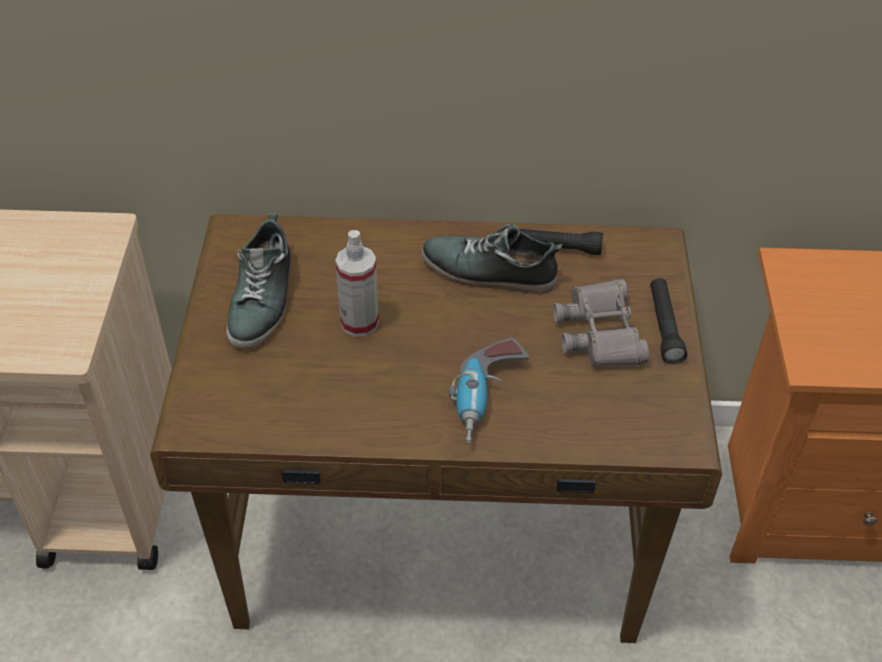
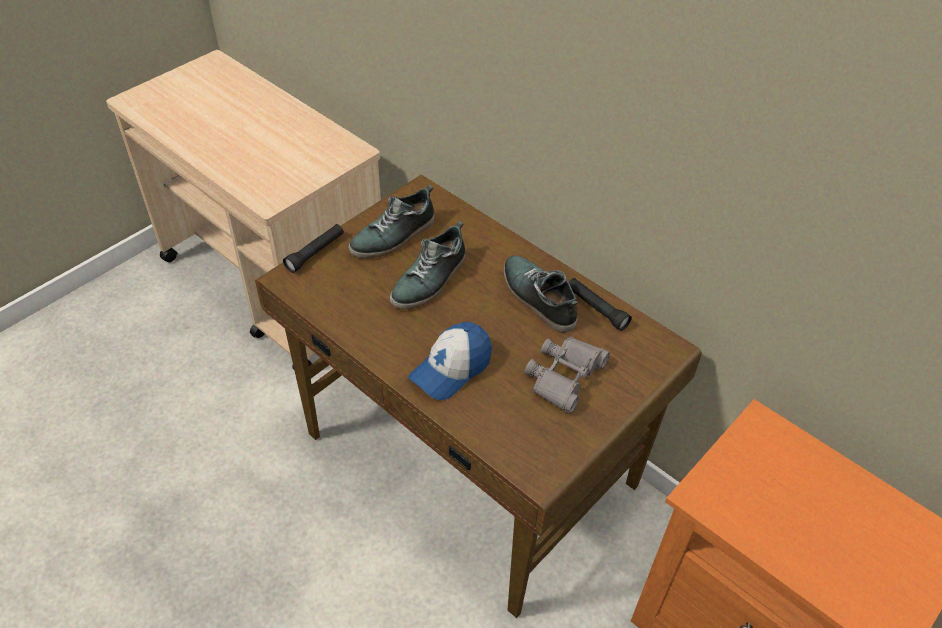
camera: 40 degrees right, 0 degrees up
spray bottle [335,230,379,337] -> shoe [390,221,465,309]
power drill [449,338,529,443] -> cap [408,322,492,400]
black flashlight [650,278,687,364] -> black flashlight moved to [283,224,344,273]

